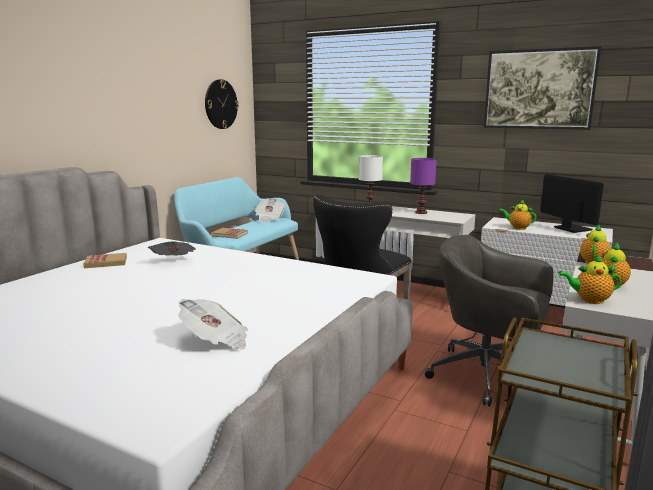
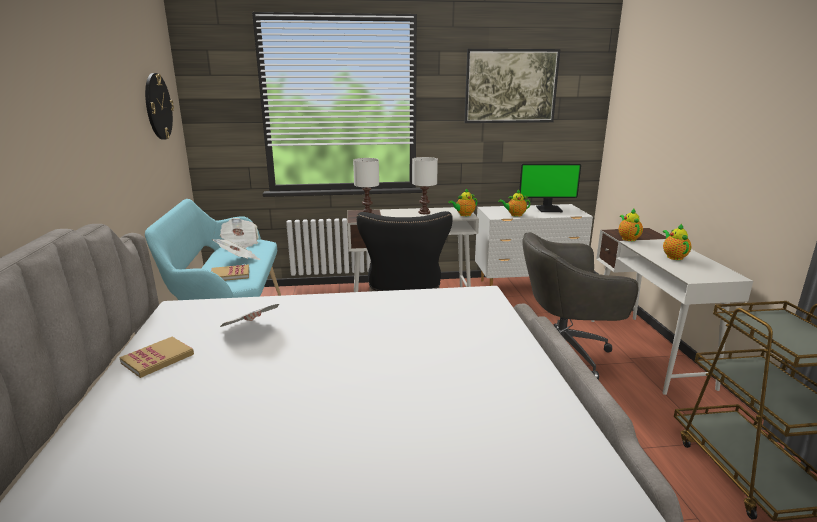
camera: 35 degrees left, 5 degrees up
newspaper [178,299,248,350] -> newspaper moved to [212,239,261,260]
purple table lamp [410,158,437,214] -> white table lamp [412,157,438,214]
monitor [540,174,604,233] -> monitor turned 150 degrees clockwise [519,164,581,212]
teapot [558,255,621,304] -> teapot moved to [448,188,478,216]

